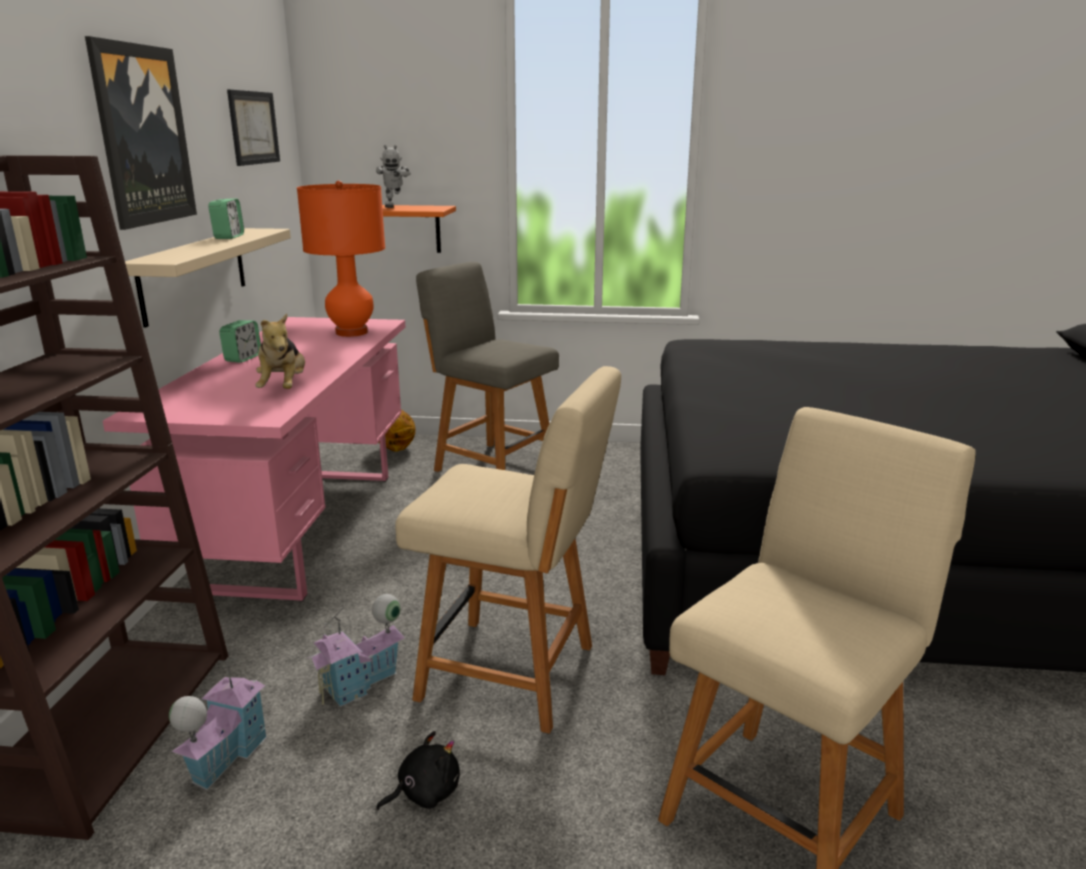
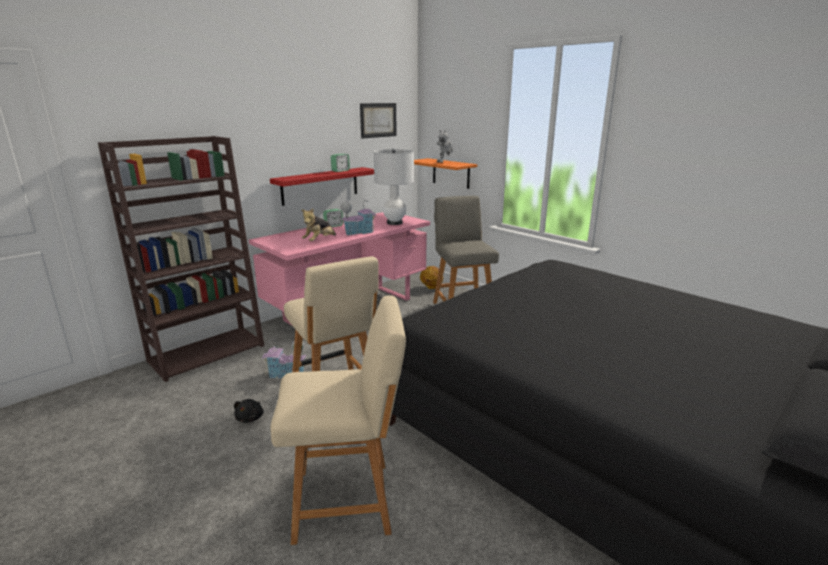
camera: 40 degrees right, 0 degrees up
picture [85,36,197,230] -> none
beige shelf [125,228,291,328] -> red shelf [270,167,374,206]
toy house [169,656,267,791] -> toy house moved to [341,198,377,236]
orange table lamp [297,181,385,337] -> white table lamp [374,148,414,225]
black plush toy [376,731,460,810] -> black plush toy turned 90 degrees clockwise [234,399,264,423]

